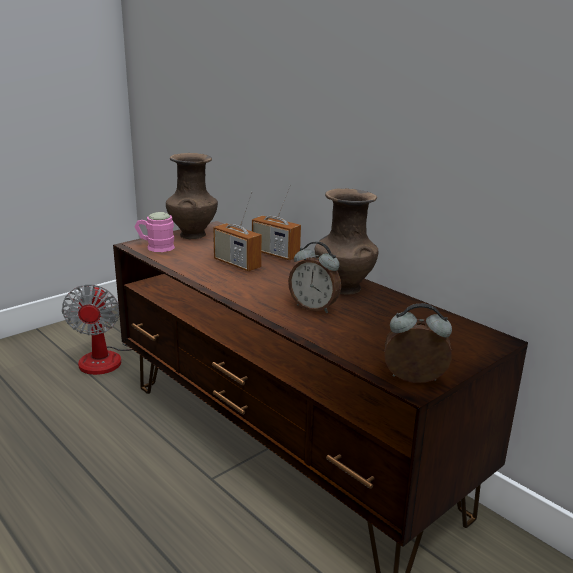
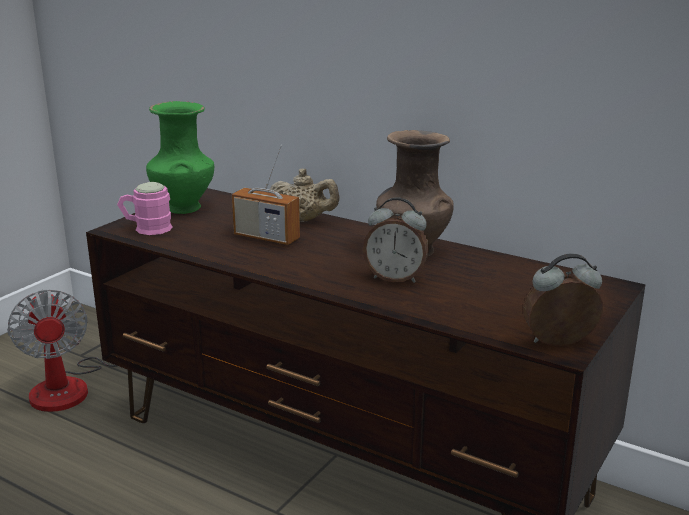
camera: 15 degrees left, 0 degrees up
brown vase [166,153,218,239] -> green vase [146,101,214,214]
radio [252,184,301,260] -> beige teapot [269,169,340,222]

